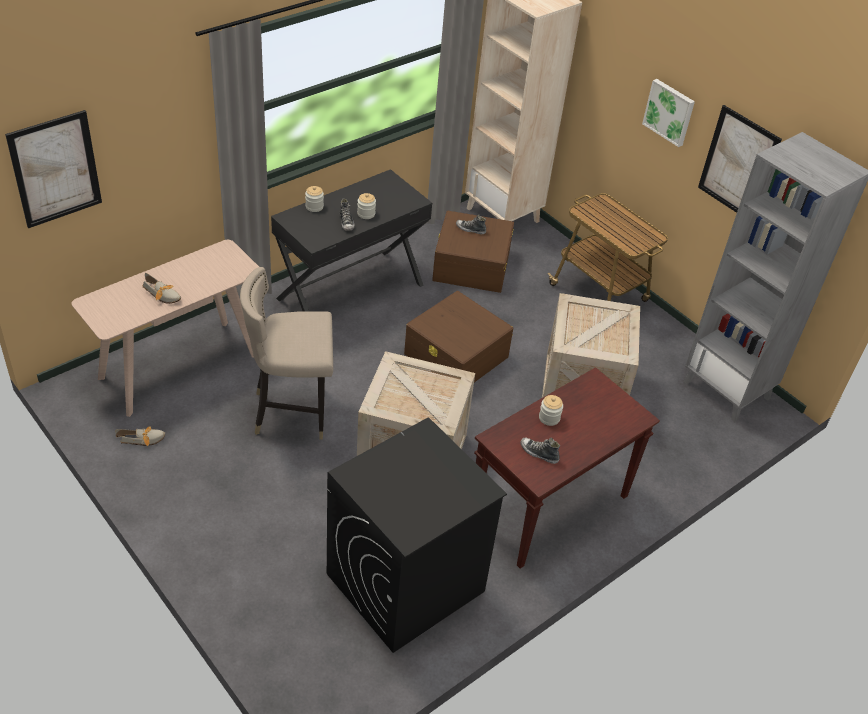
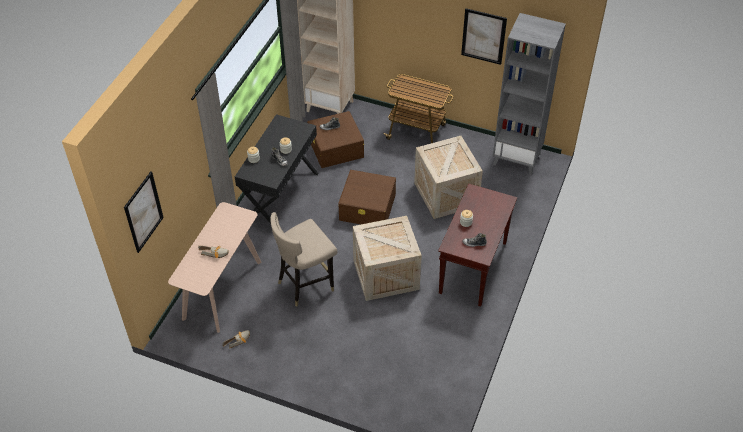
camera: 25 degrees left, 5 degrees up
black washing machine [327,417,507,653] -> none
picture [642,79,695,147] -> none

